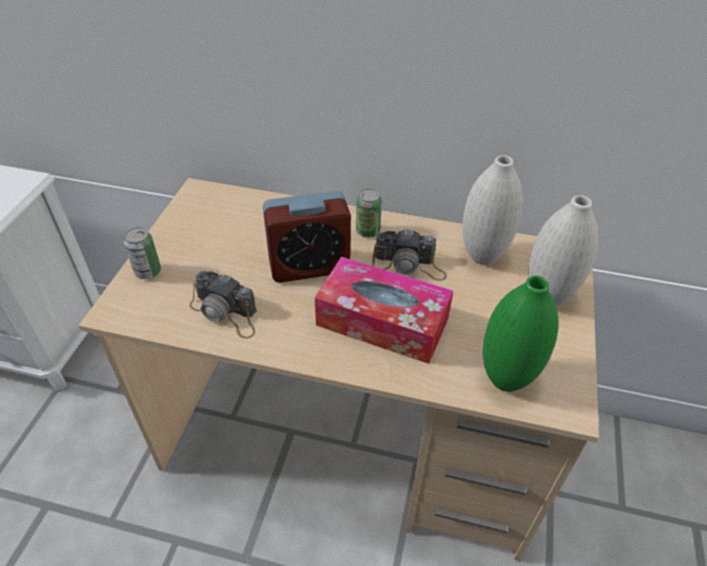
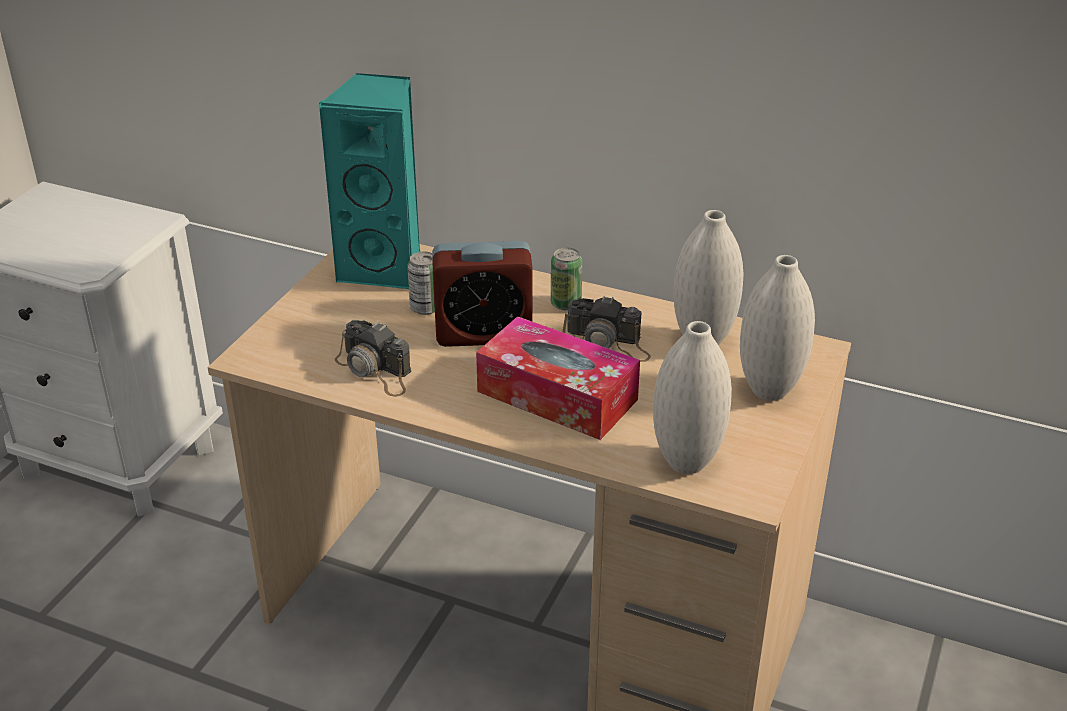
camera: 10 degrees right, 10 degrees down
can [124,227,161,279] -> can moved to [407,251,435,315]
green vase [483,276,559,392] -> white vase [653,321,732,474]
none -> turquoise speaker [317,73,420,289]

